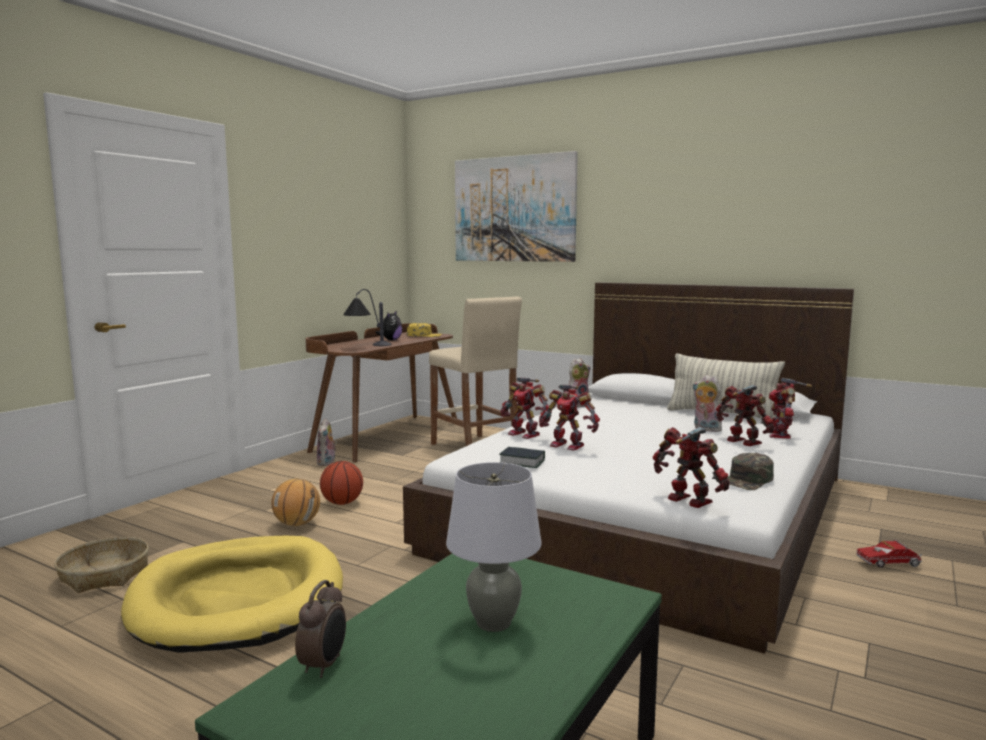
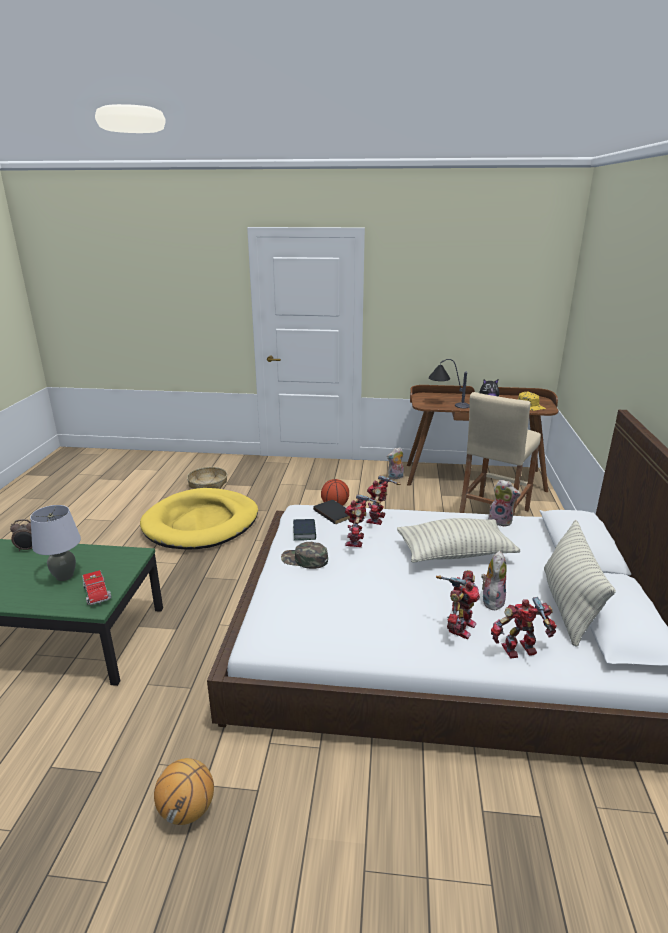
camera: 65 degrees right, 15 degrees up
basketball [271,479,320,526] -> basketball moved to [154,758,214,825]
picture [455,151,578,262] -> none
toy robot [653,427,729,508] -> none
green cap [727,453,774,490] -> green cap moved to [281,542,328,569]
toy truck [856,540,922,568] -> toy truck moved to [82,570,112,605]
none -> black book [313,500,350,524]
none -> pillow [397,518,520,563]

